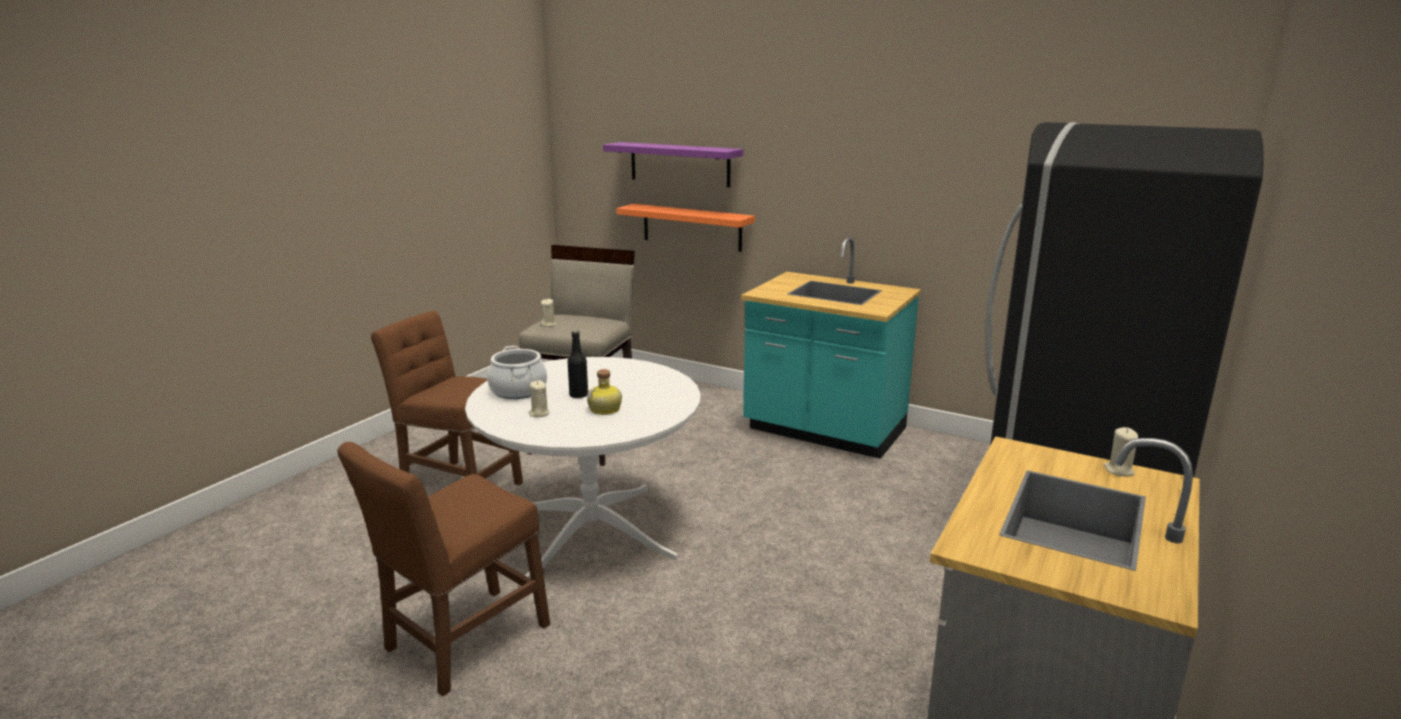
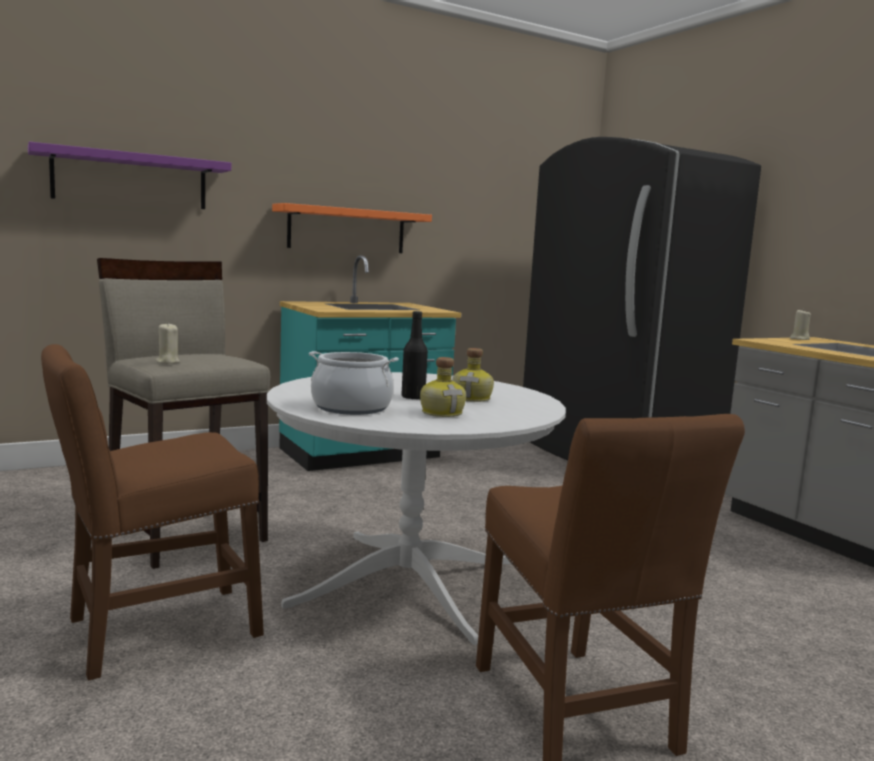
camera: 60 degrees left, 10 degrees down
beige candle [529,380,549,417] -> bottle [420,357,466,417]
orange shelf [616,204,755,252] -> orange shelf moved to [272,203,432,253]

